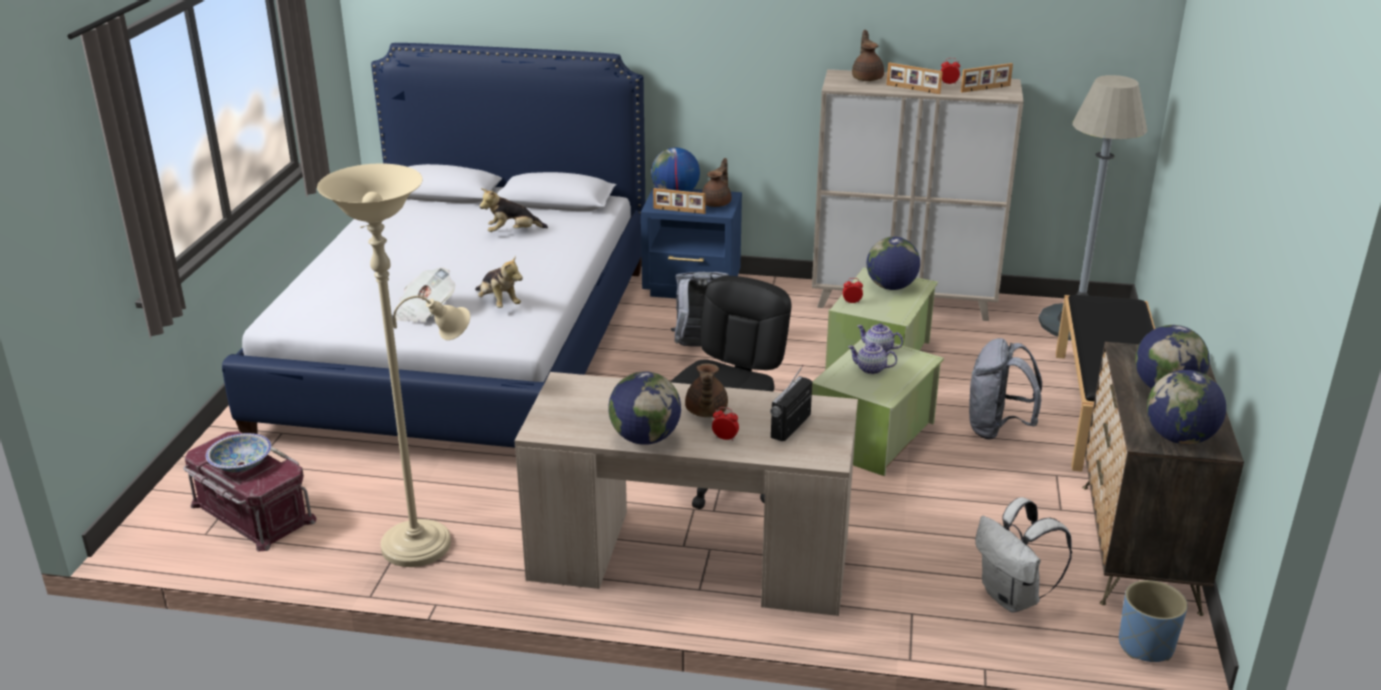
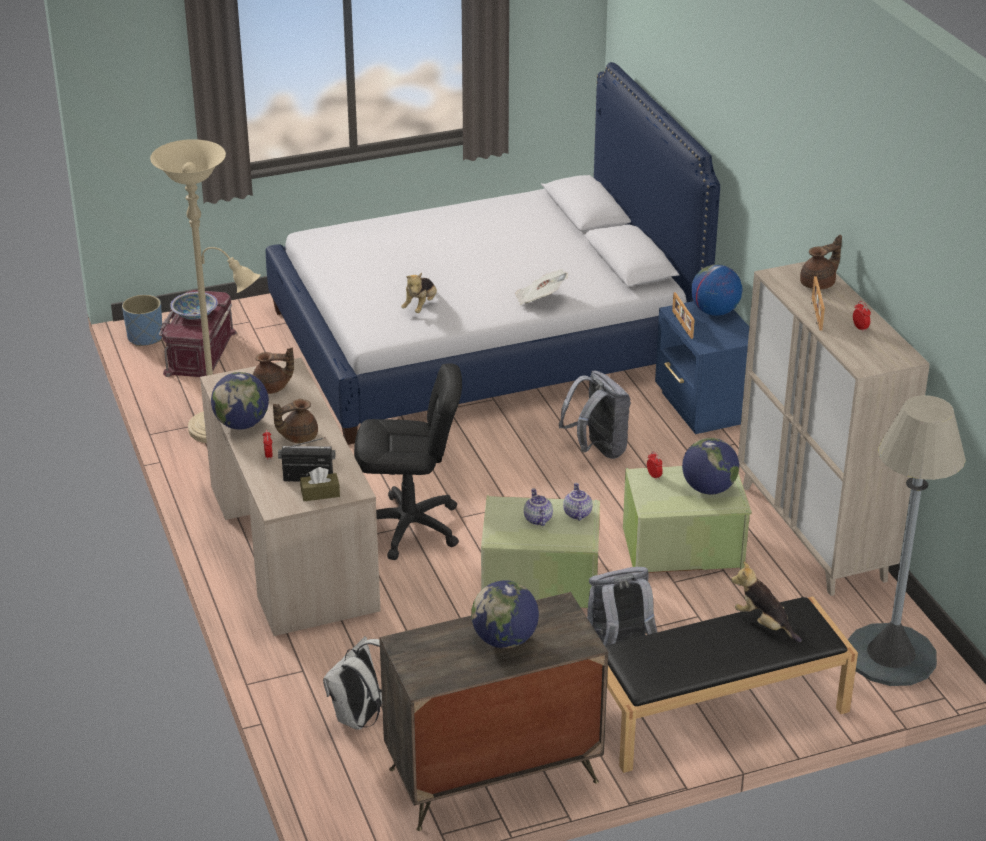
camera: 60 degrees right, 5 degrees up
newspaper [395,268,455,322] -> newspaper moved to [515,269,568,305]
plush toy [480,188,548,232] -> plush toy moved to [731,561,802,643]
brown teapot [702,158,731,207] -> brown teapot moved to [253,347,294,394]
picture frame [961,63,1013,93] -> none
blue planter [1119,580,1188,662] -> blue planter moved to [122,295,162,346]
globe [1147,370,1226,445] -> none
none -> brown tissue box [300,467,340,501]

